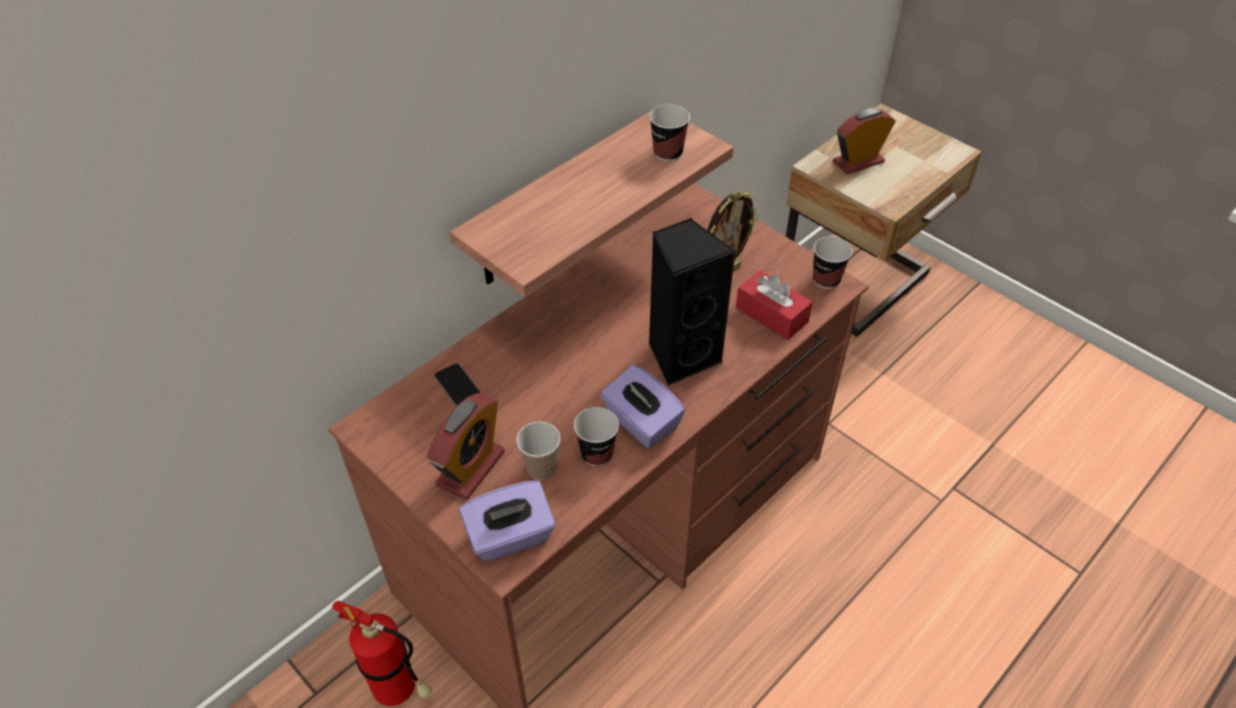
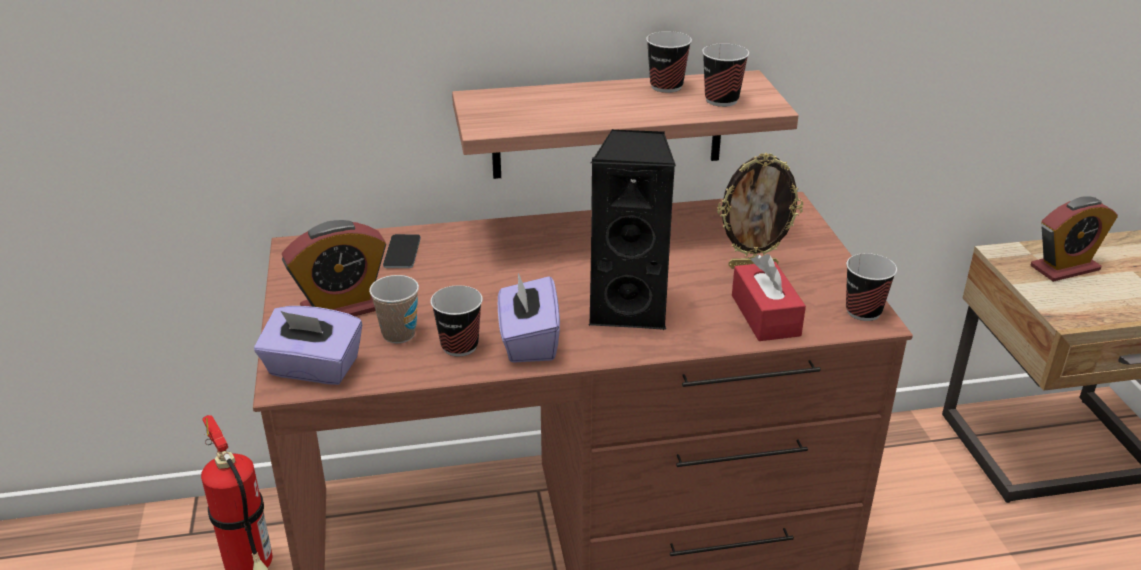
camera: 35 degrees right, 15 degrees down
alarm clock [833,108,896,174] -> alarm clock turned 150 degrees clockwise [1031,196,1118,282]
none -> cup [646,31,692,93]

